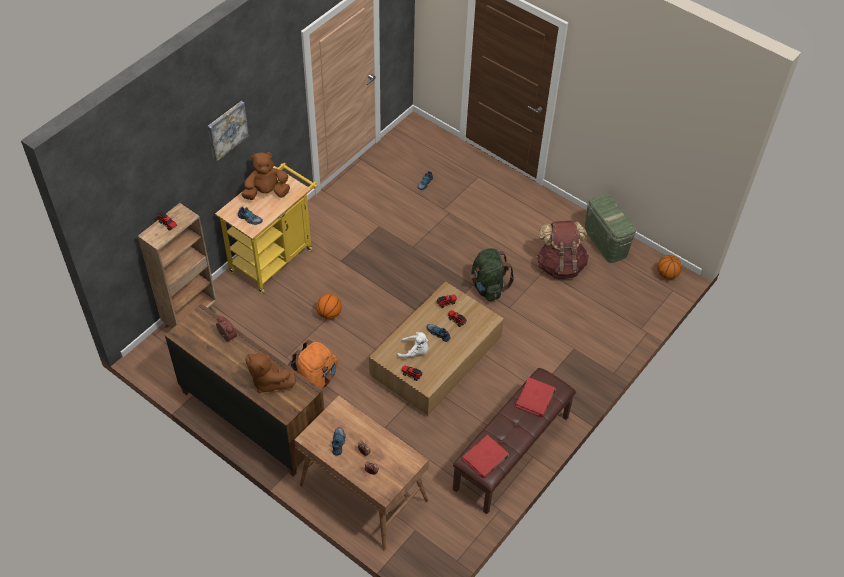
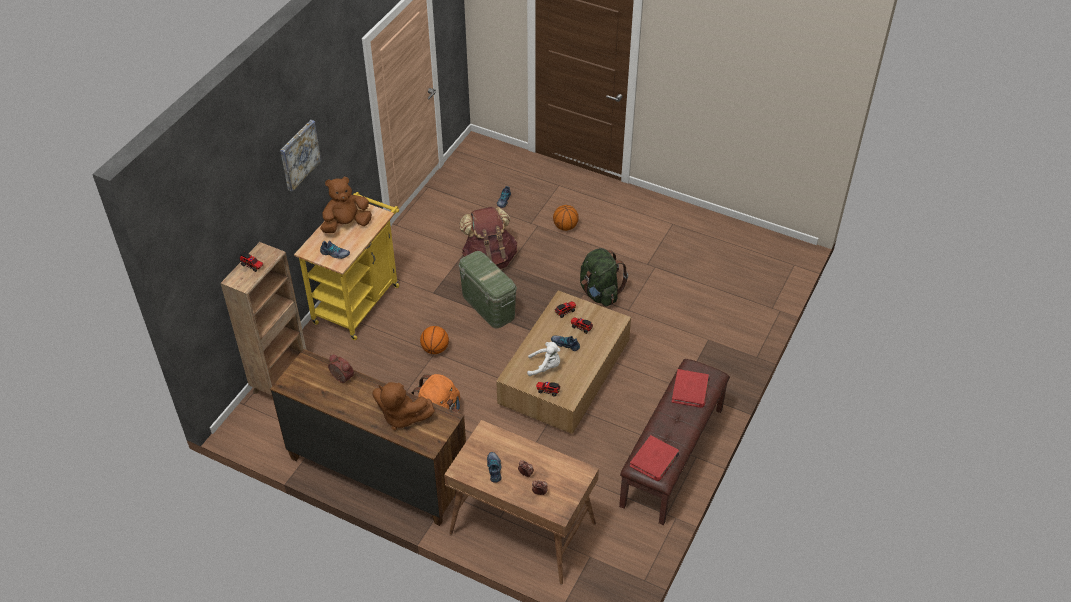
camera: 10 degrees left, 5 degrees down
brown backpack [537,221,589,279] -> brown backpack moved to [459,207,517,269]
green storage box [584,193,636,263] -> green storage box moved to [459,251,517,329]
basketball [657,255,682,279] -> basketball moved to [553,205,579,231]

